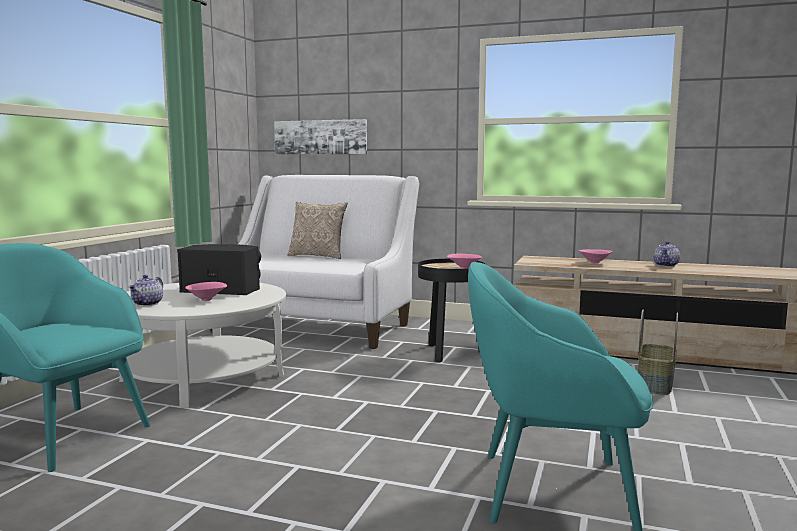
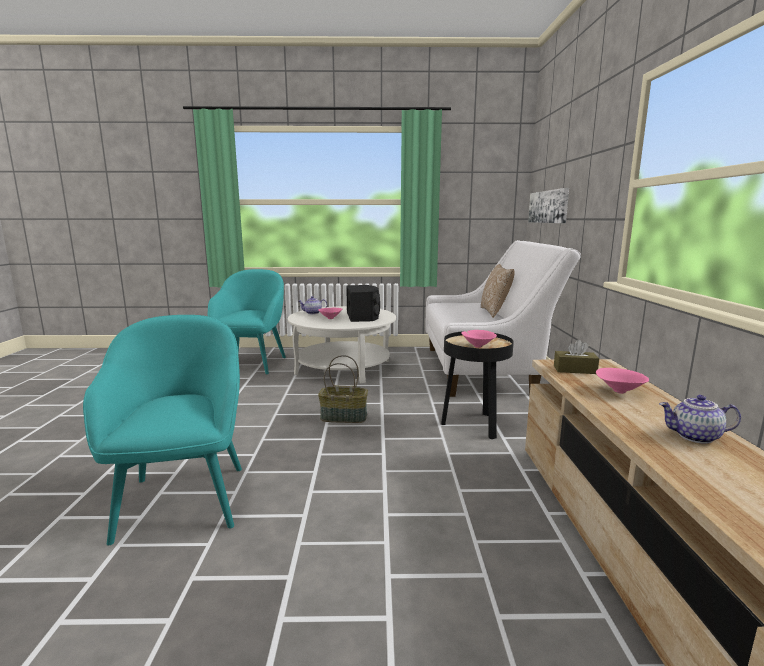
camera: 70 degrees right, 5 degrees up
basket [638,310,678,395] -> basket moved to [318,355,368,423]
none -> brown tissue box [554,339,599,374]

